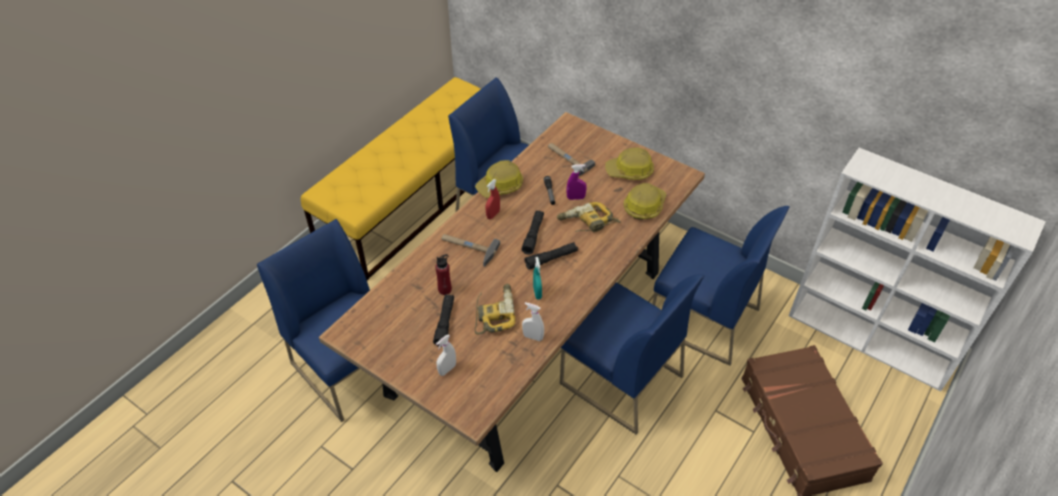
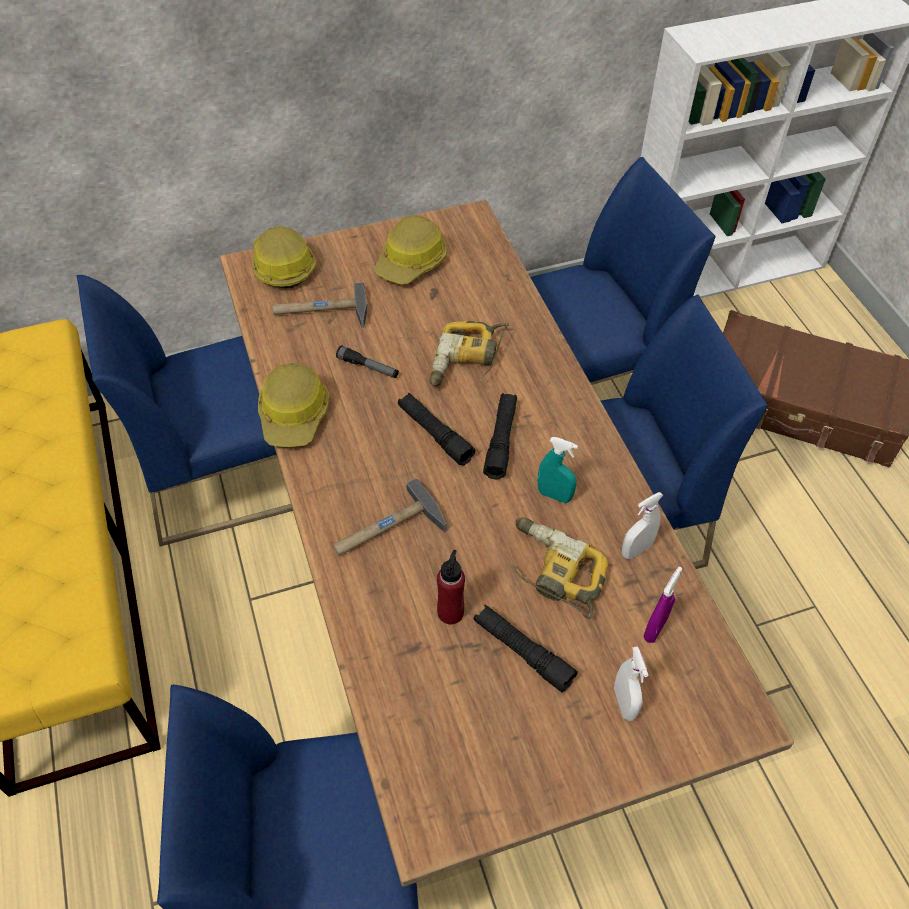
camera: 55 degrees left, 5 degrees up
red spray bottle [486,179,500,219] -> none
purple spray bottle [567,164,587,200] -> purple spray bottle moved to [644,567,682,643]
hard hat [624,183,666,220] -> hard hat moved to [252,226,316,288]

